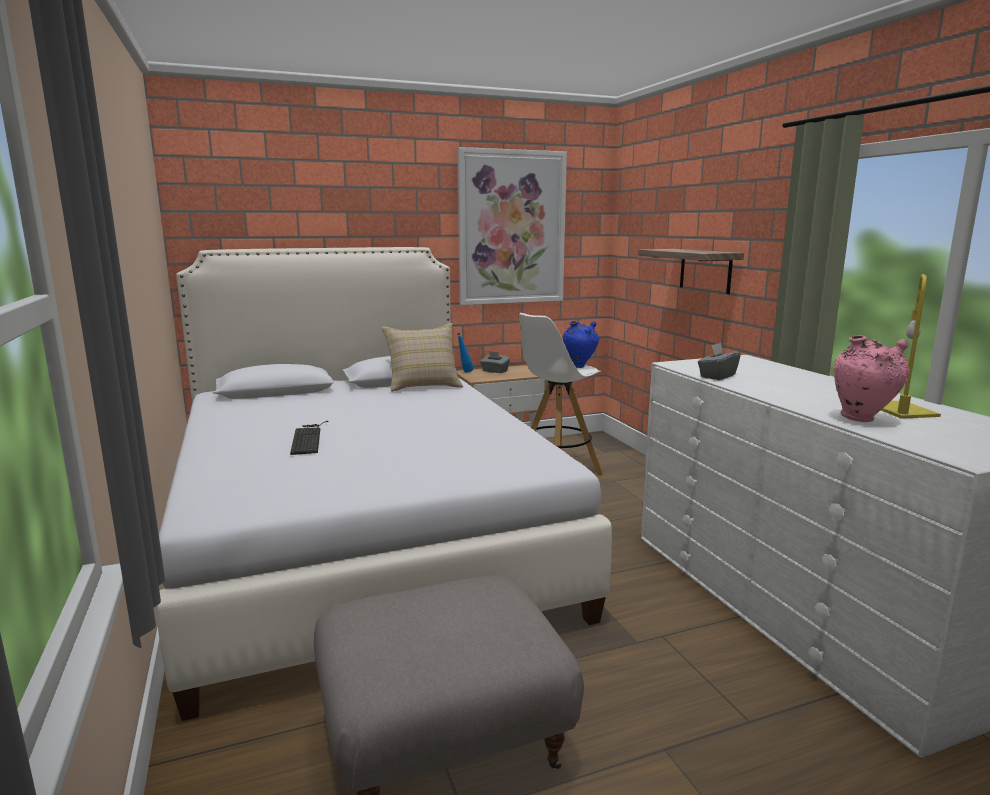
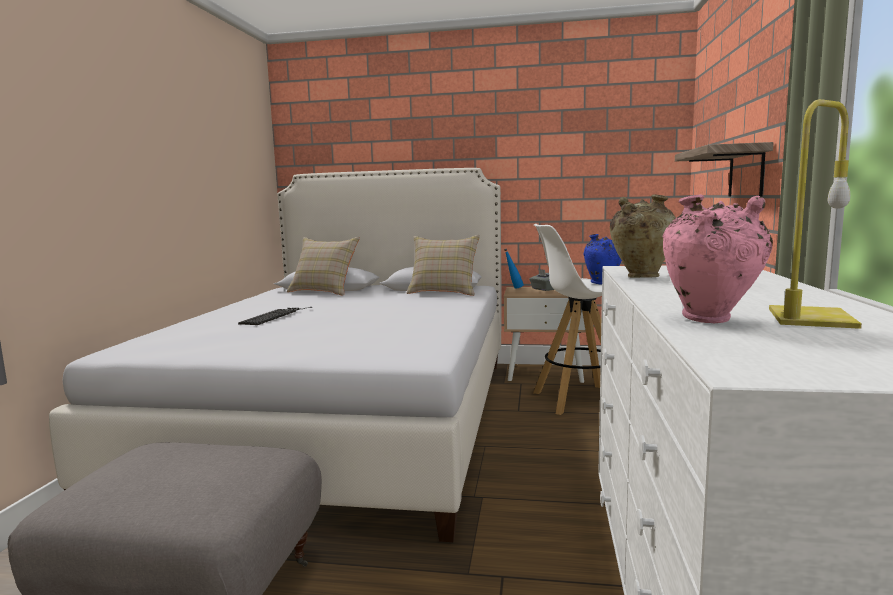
camera: 30 degrees right, 5 degrees down
picture [457,147,567,305] -> none
grey tissue box [698,343,741,380] -> beige vase [610,194,676,278]
none -> beige pillow [287,237,360,296]

